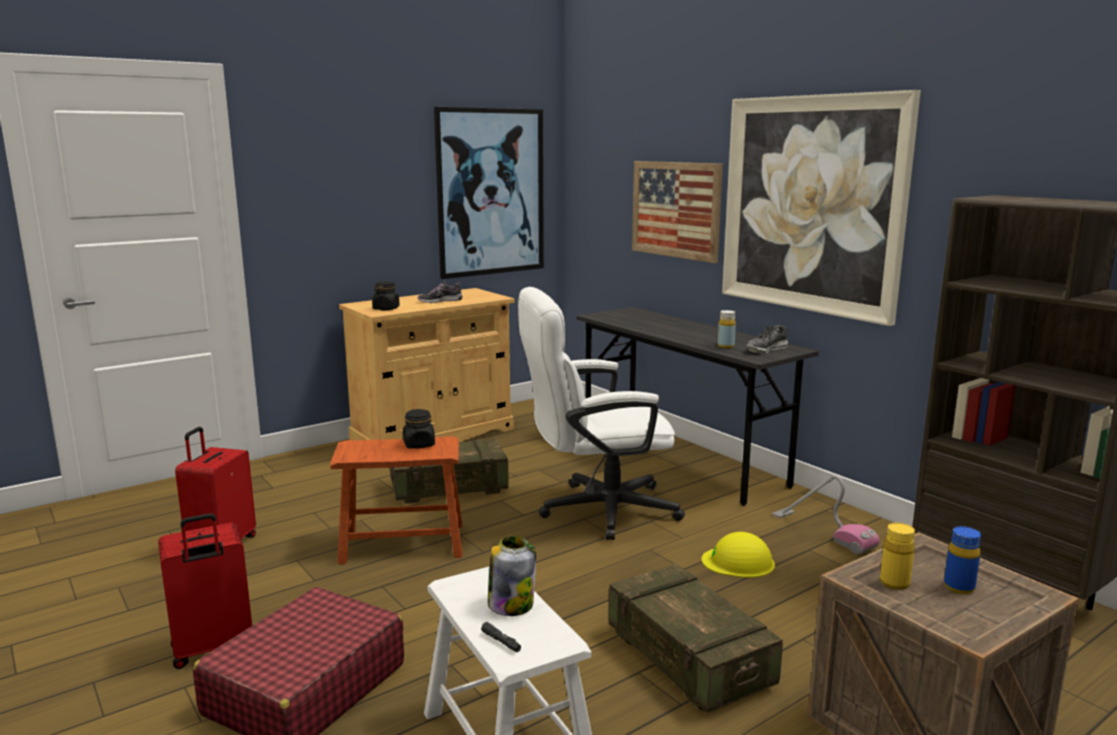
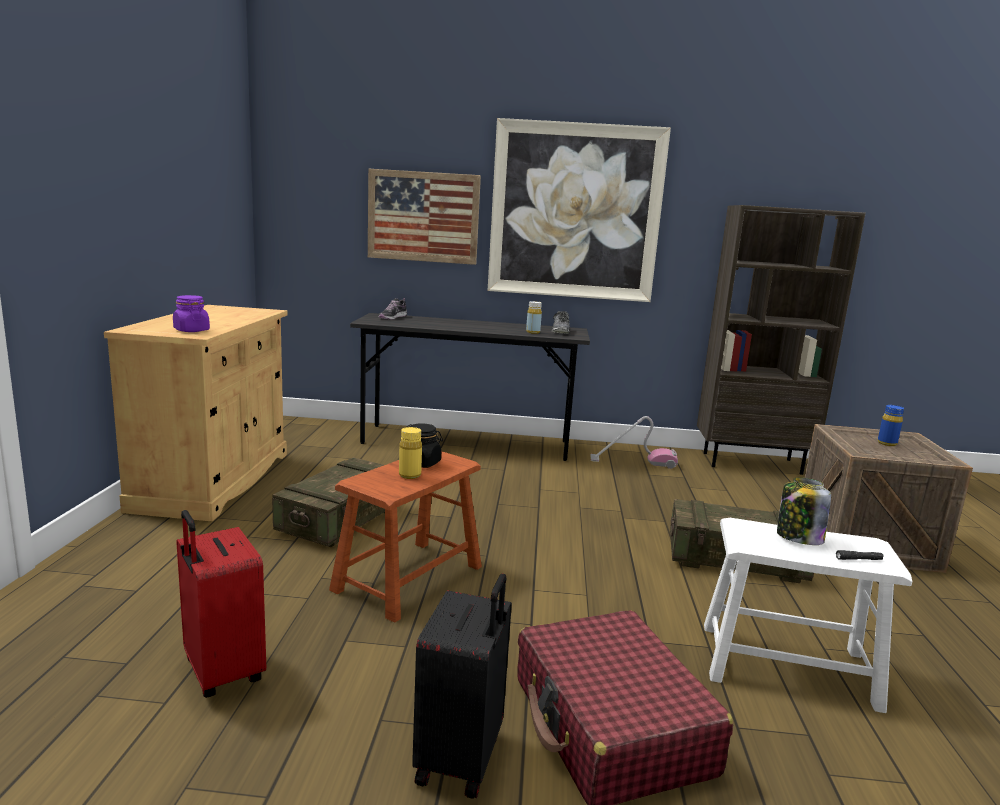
camera: 50 degrees left, 0 degrees up
red suitcase [158,513,252,669] -> black suitcase [412,574,512,799]
black jar [372,281,400,310] -> purple jar [173,295,210,332]
shoe [418,281,462,303] -> shoe moved to [379,298,407,320]
picture [434,107,544,279] -> none
white office chair [518,287,685,540] -> none
yellow hard hat [702,532,775,578] -> none
yellow bottle [880,523,915,590] -> yellow bottle moved to [399,427,422,479]

